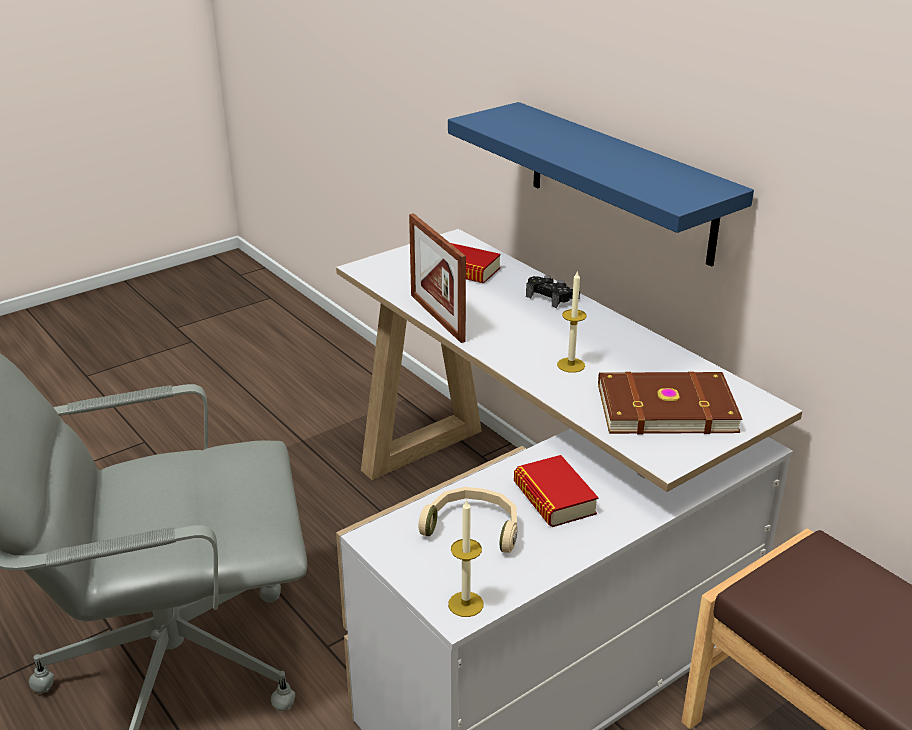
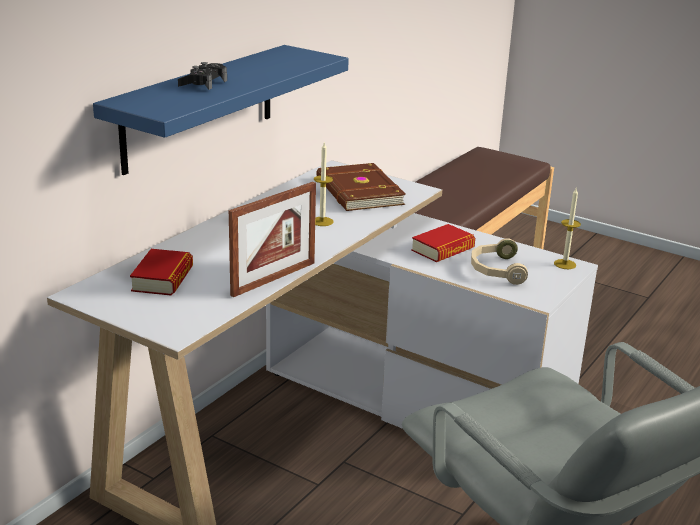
camera: 110 degrees left, 5 degrees down
black game controller [526,275,580,308] -> black game controller moved to [178,62,227,90]

